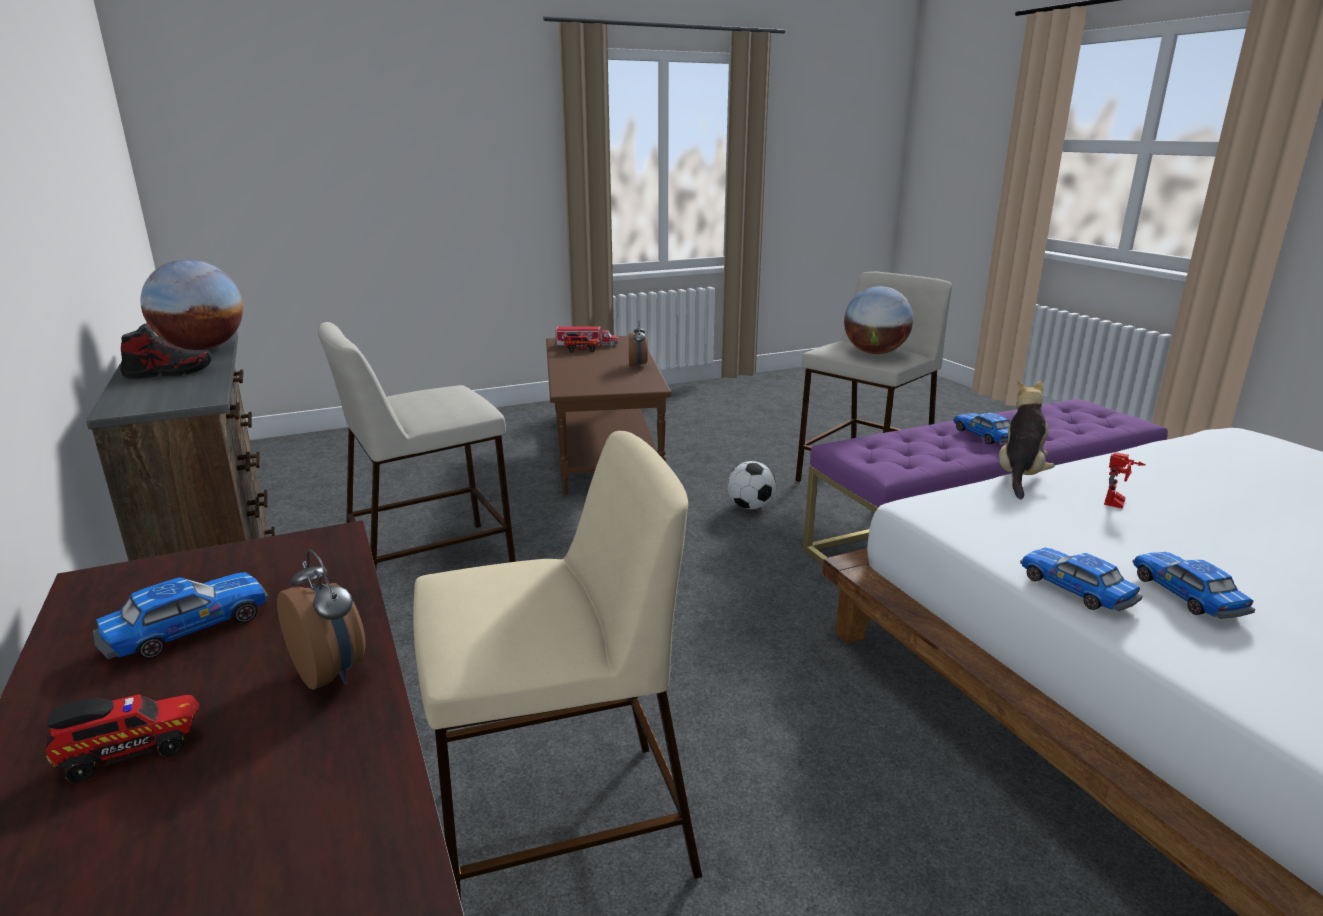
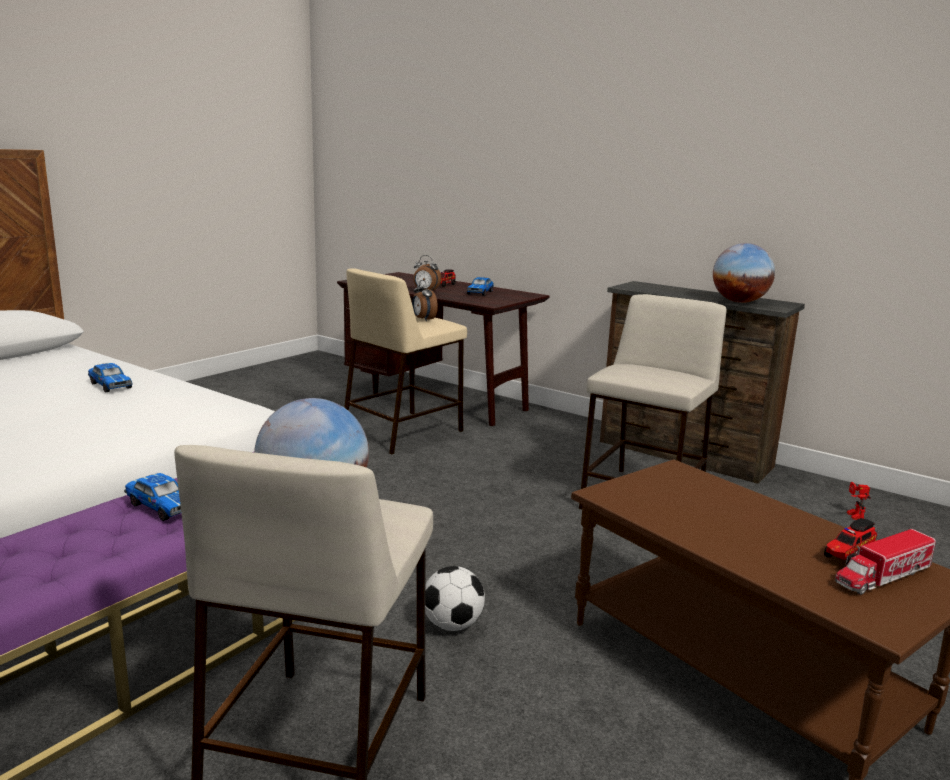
camera: 150 degrees right, 5 degrees down
shoe [120,323,212,379] -> none
alarm clock [629,320,648,369] -> alarm clock moved to [412,280,438,321]
plush toy [999,380,1055,499] -> none
toy car [1020,548,1142,611] -> none
toy robot [1104,452,1146,509] -> toy robot moved to [847,482,871,520]

